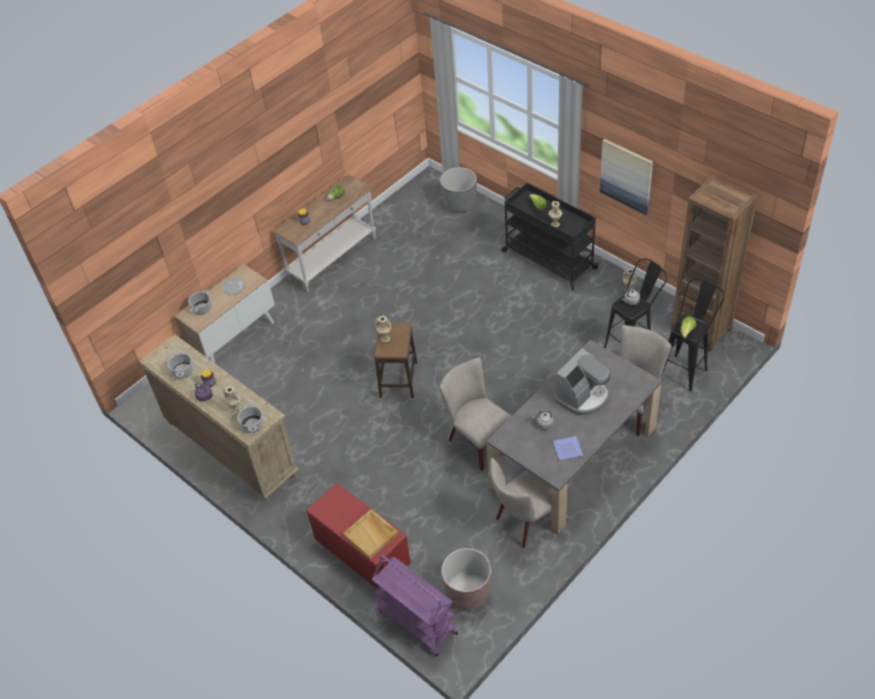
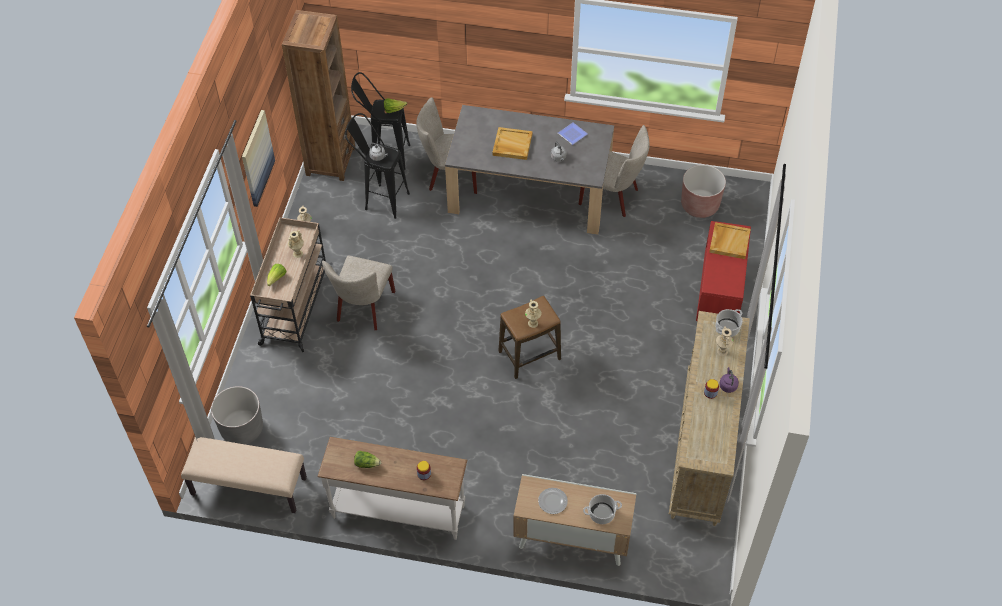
camera: 125 degrees left, 5 degrees up
cooking pot [168,351,194,378] -> none
purple cart [372,554,458,656] -> none
beige chair [440,358,512,471] -> beige chair moved to [322,255,395,330]
black cart [501,183,599,291] -> beige cart [250,217,333,352]
coffee machine [554,348,610,415] -> beige tray [492,127,532,160]
none -> beige bench [181,437,307,513]

